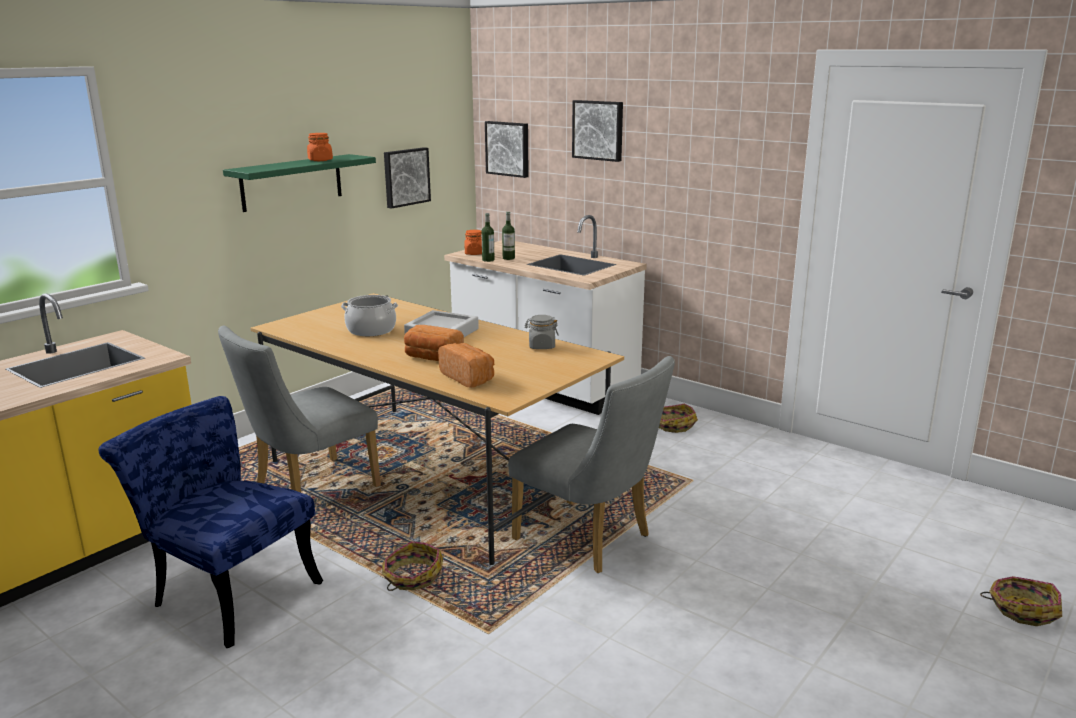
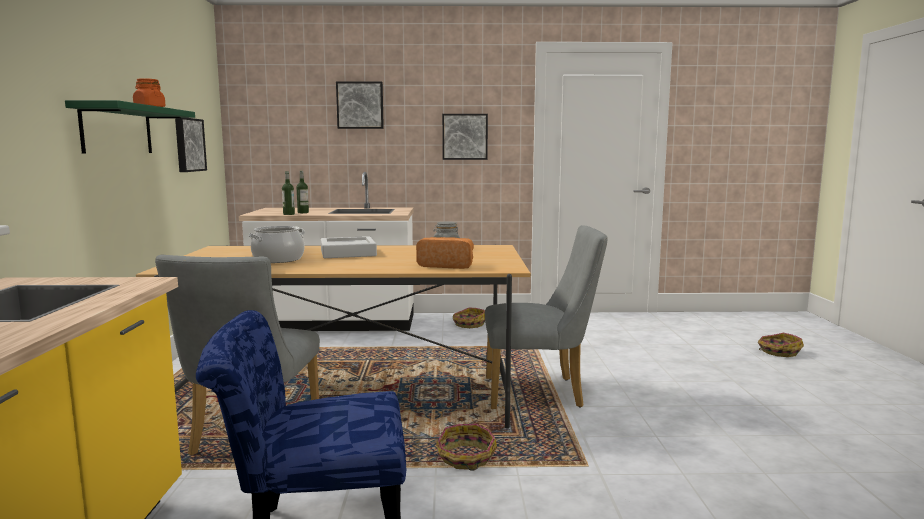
camera: 40 degrees left, 10 degrees down
bread [404,325,464,361] -> none
orange jar [464,230,482,255] -> none
picture [485,121,529,178] -> picture moved to [442,114,488,160]

